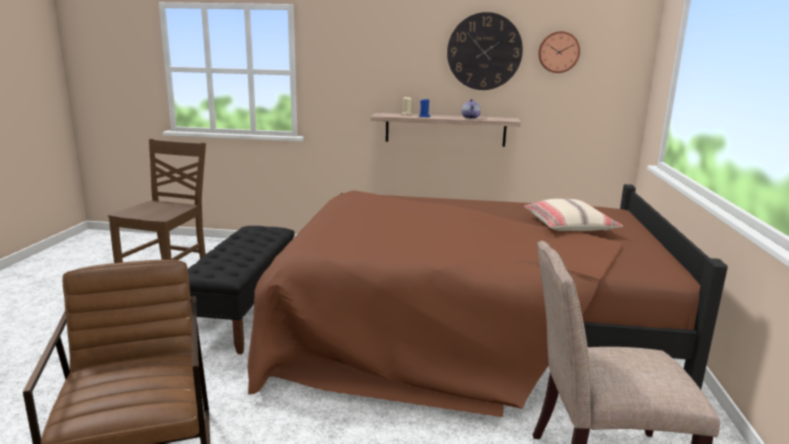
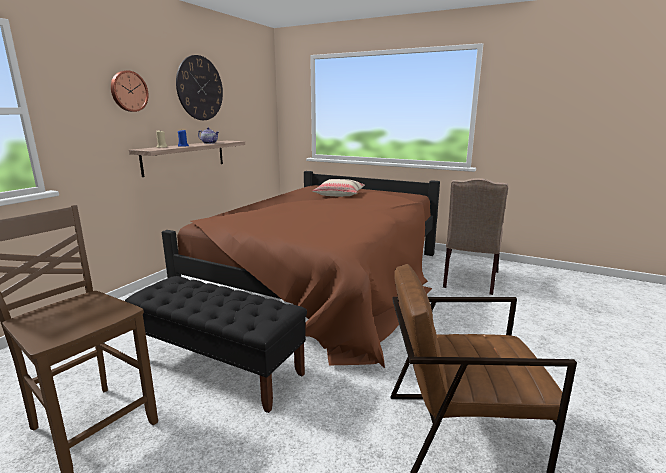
camera: 70 degrees left, 0 degrees up
wall clock [538,31,580,73] -> wall clock moved to [111,70,149,112]

